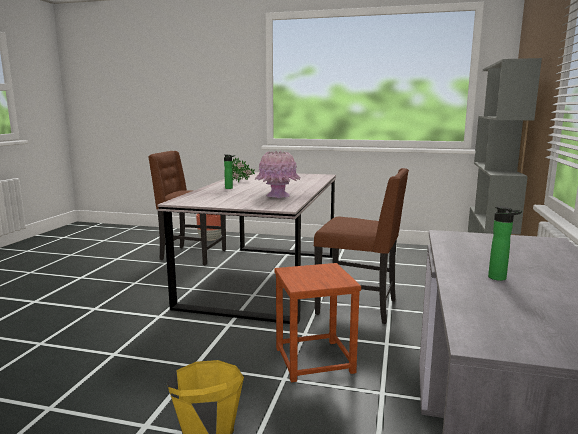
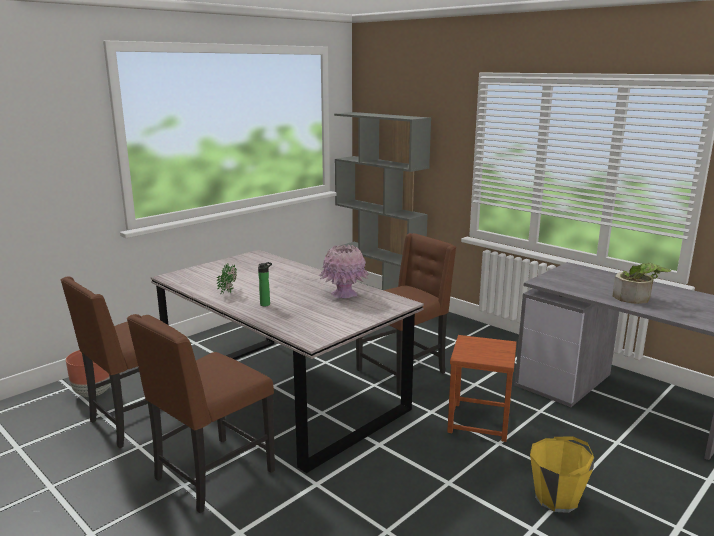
camera: 60 degrees left, 5 degrees up
bottle [488,207,522,281] -> potted plant [613,263,672,304]
none -> brown chair [127,314,275,513]

